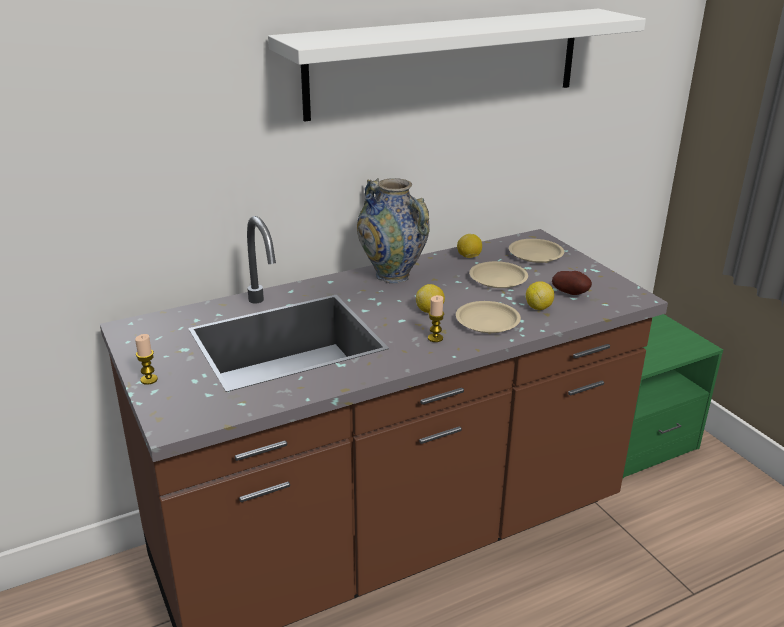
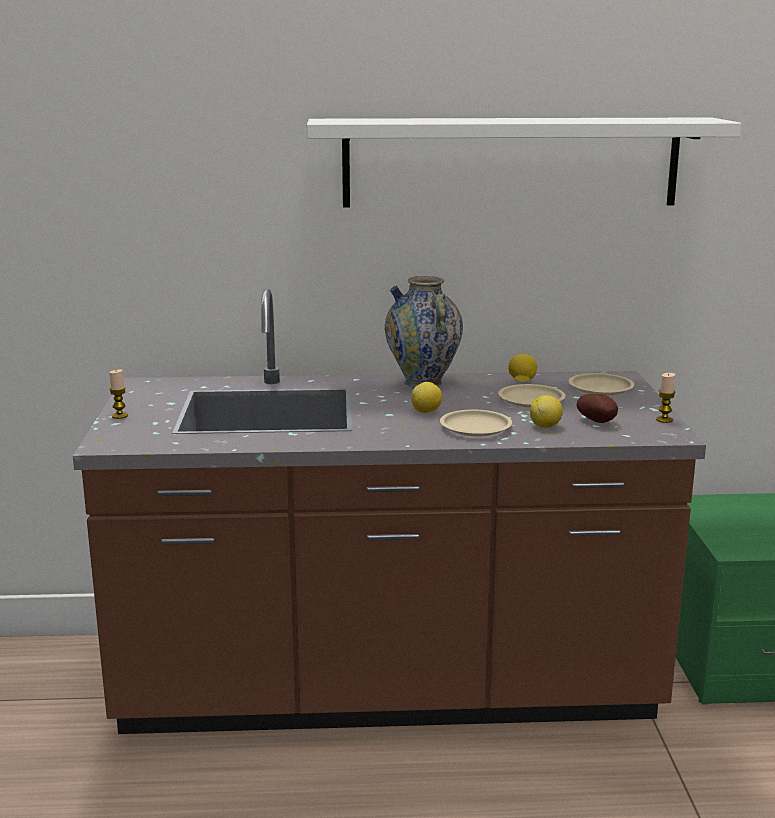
camera: 25 degrees right, 10 degrees down
candle [428,295,444,342] -> candle moved to [656,373,676,423]

